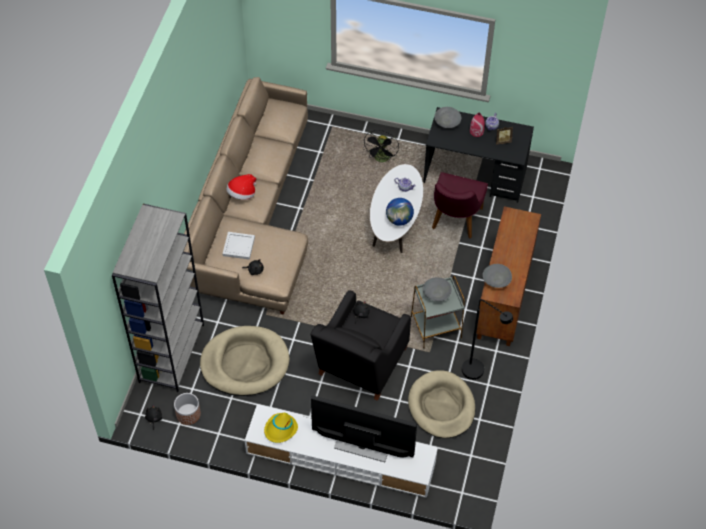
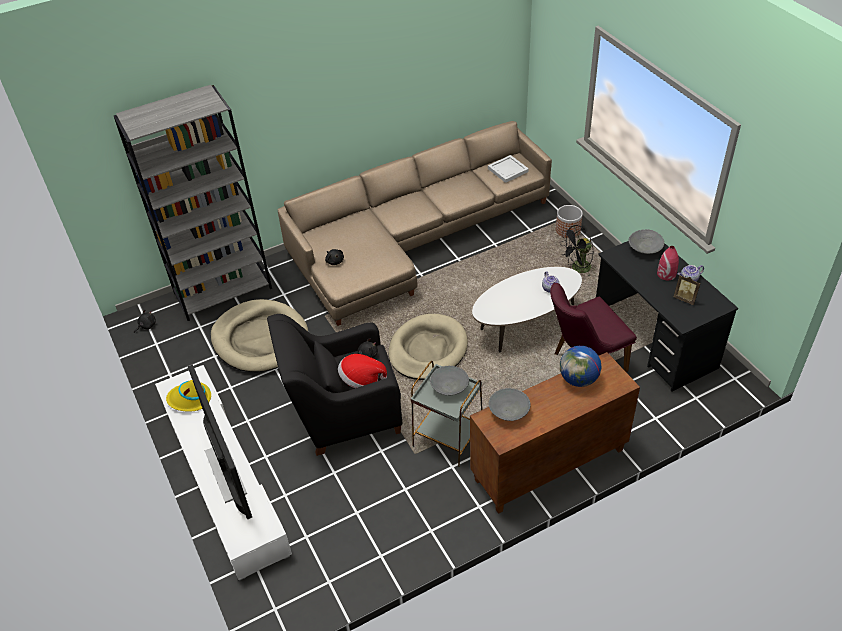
camera: 50 degrees right, 10 degrees down
planter [174,393,201,425] -> planter moved to [556,205,583,238]
white tray [222,232,255,260] -> white tray moved to [488,155,529,183]
hat [226,174,256,200] -> hat moved to [338,354,387,388]
globe [386,198,414,226] -> globe moved to [560,346,601,387]
beige dog bed [408,370,475,438] -> beige dog bed moved to [389,314,468,380]
black floor lamp [462,299,513,380] -> none

